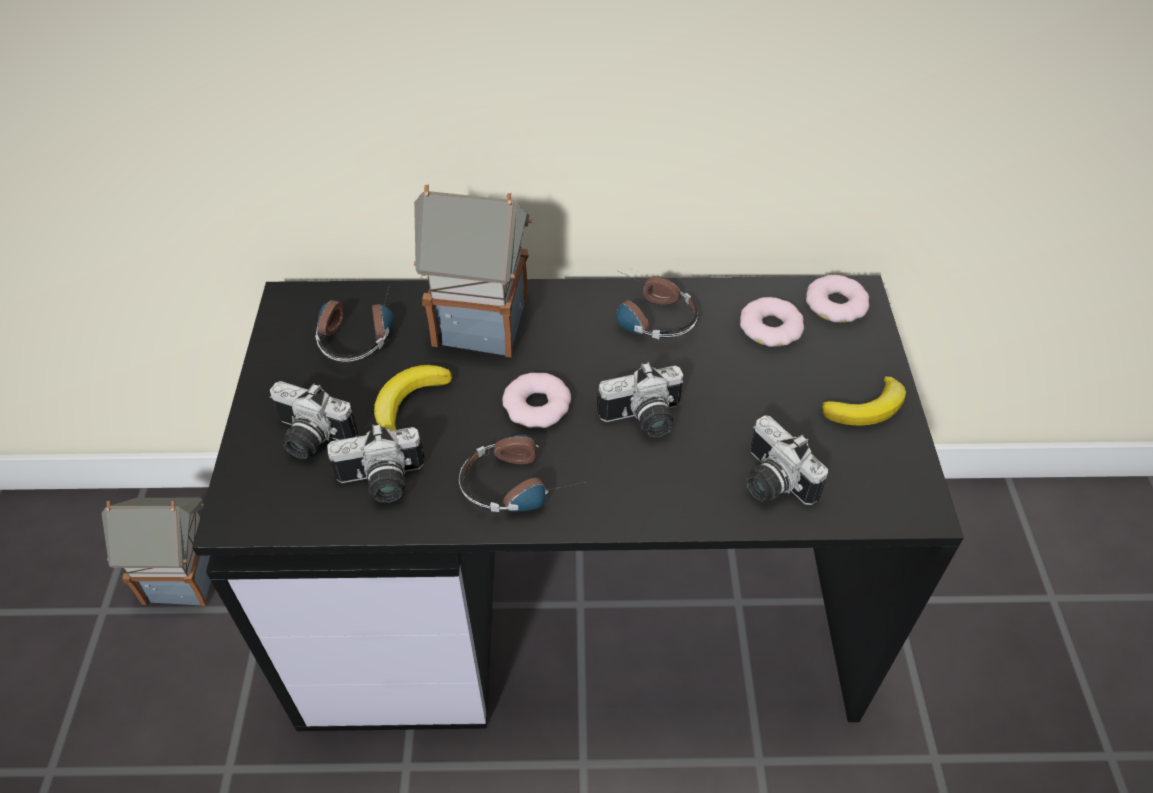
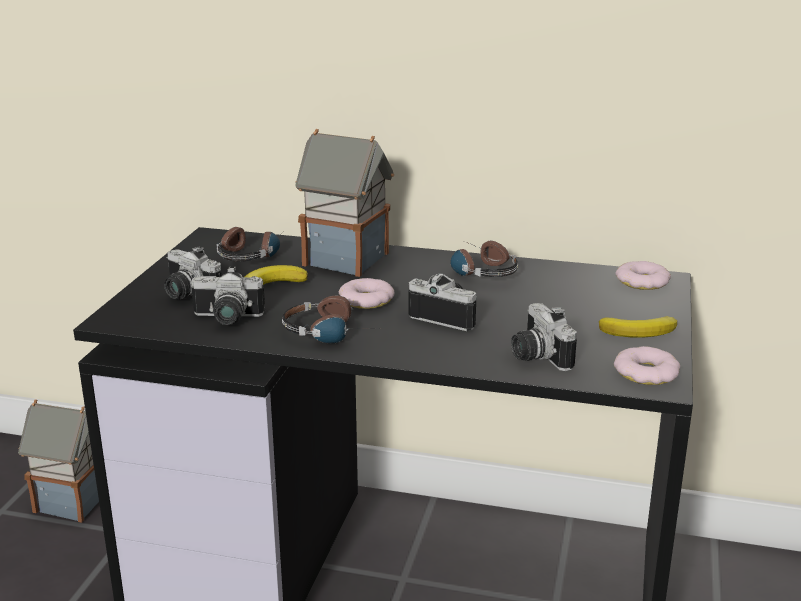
camera: 15 degrees right, 25 degrees down
camera [597,362,683,437] -> camera turned 150 degrees counterclockwise [408,273,477,331]
donut [740,297,804,347] -> donut moved to [614,346,680,385]

